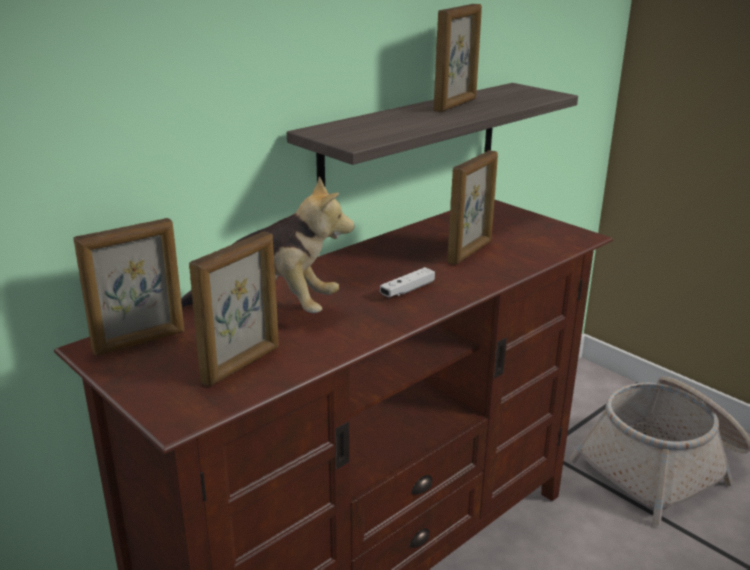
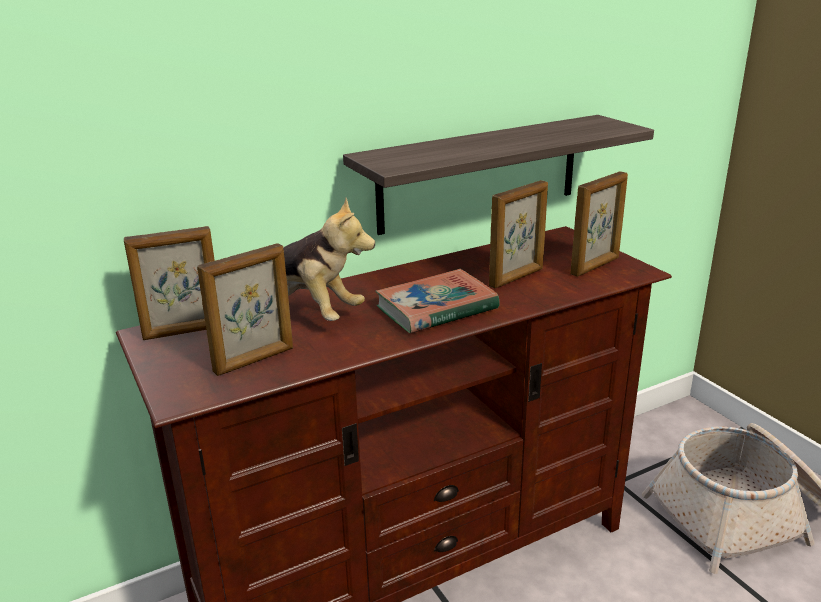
camera: 15 degrees right, 0 degrees up
white game controller [380,267,435,297] -> book [375,269,500,333]
picture frame [434,4,482,112] -> picture frame moved to [570,171,628,277]

